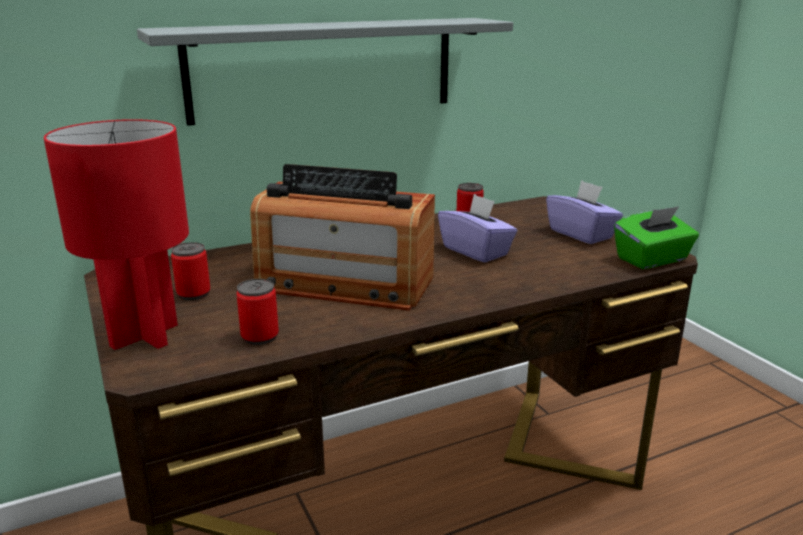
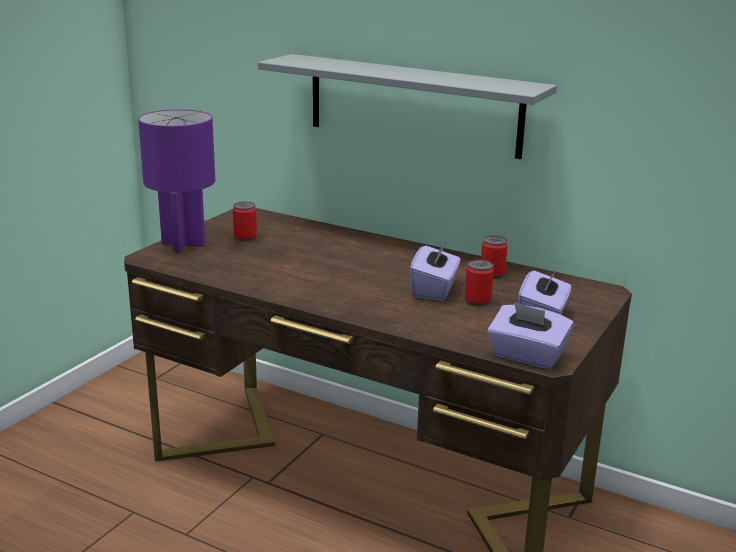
camera: 55 degrees right, 0 degrees up
red table lamp [44,119,189,350] -> purple table lamp [138,109,215,253]
can [236,279,279,345] -> can moved to [465,259,494,306]
radio [250,164,435,311] -> none
green tissue box [614,206,699,269] -> purple tissue box [488,302,574,369]

